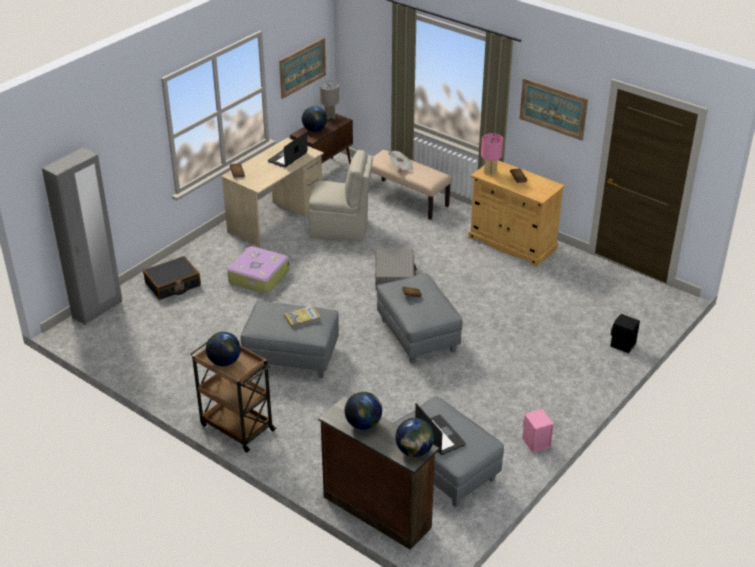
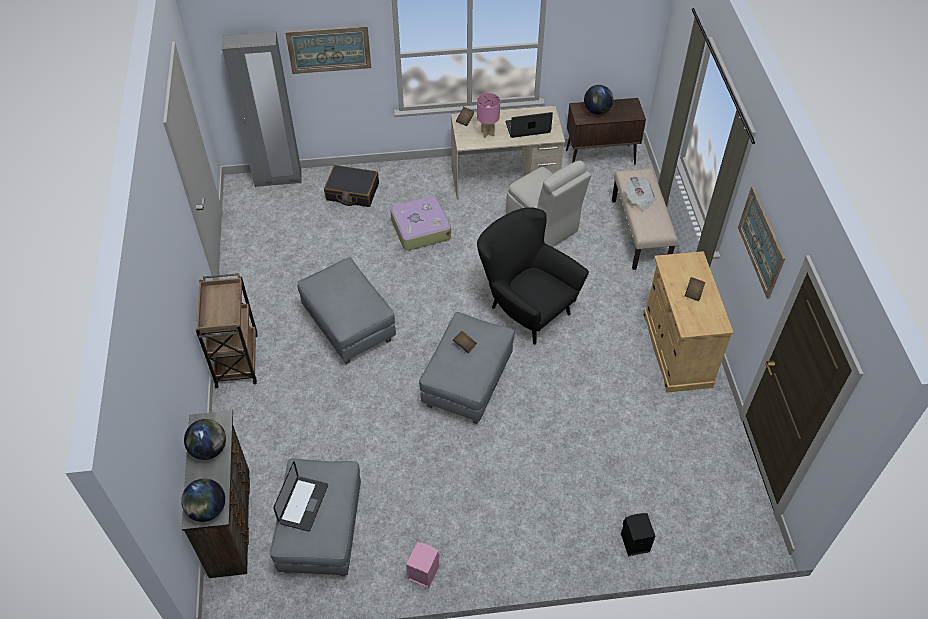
camera: 45 degrees right, 15 degrees up
globe [206,332,241,366] -> none
picture [279,38,326,99] -> picture moved to [285,26,371,74]
book [284,306,320,328] -> none
grey table lamp [320,81,339,120] -> none
grey suitcase [375,249,417,291] -> black armchair [477,207,589,344]
pink table lamp [481,133,503,176] -> pink table lamp moved to [477,93,500,138]

